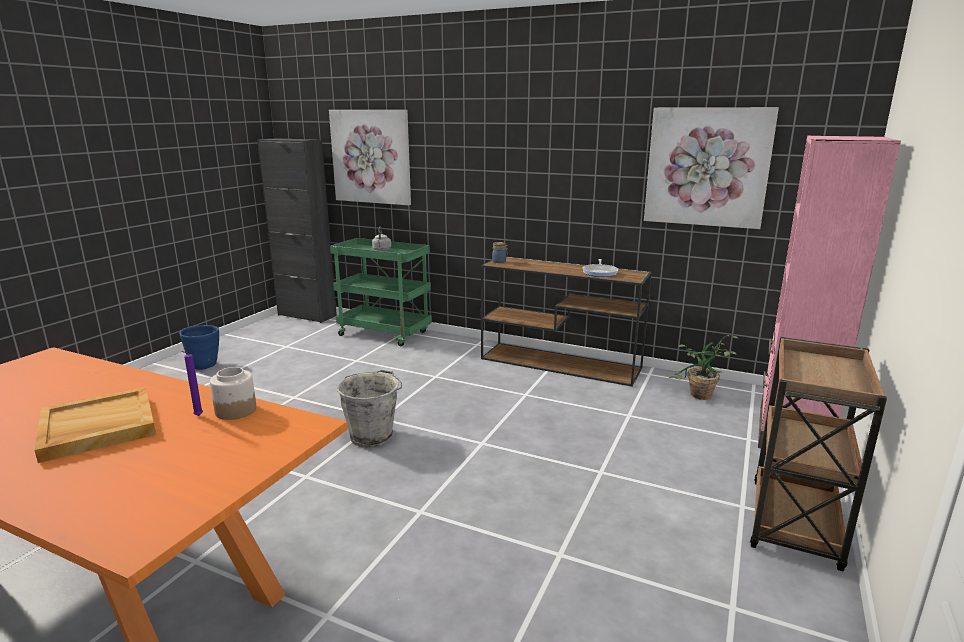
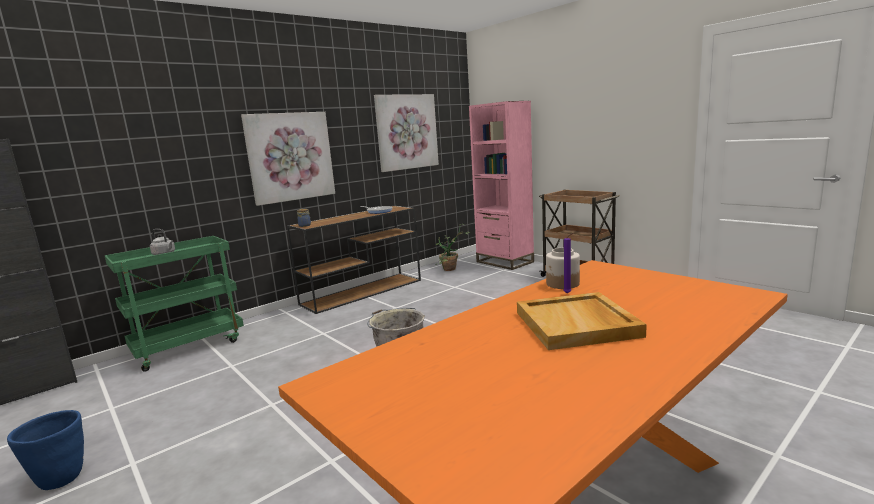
camera: 65 degrees left, 5 degrees down
picture [329,110,411,205] -> picture moved to [241,112,335,206]

